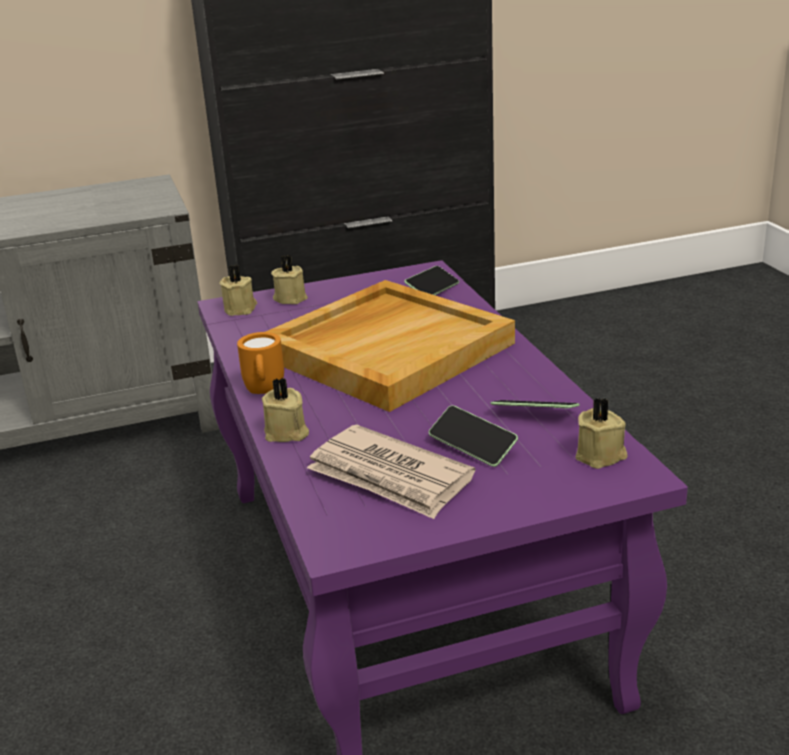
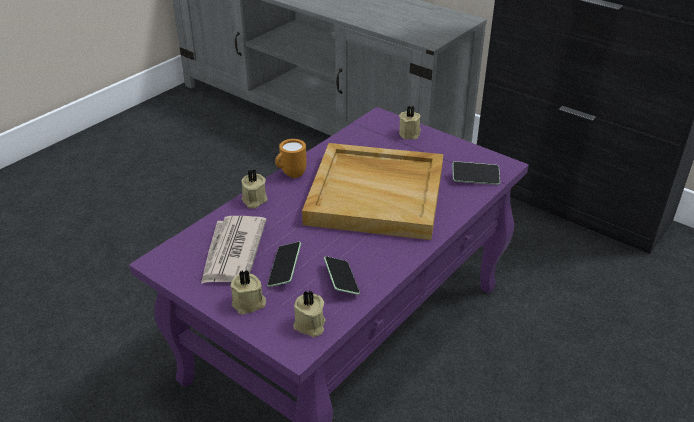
camera: 55 degrees right, 10 degrees up
beige candle [219,265,257,316] -> beige candle moved to [230,270,266,315]

